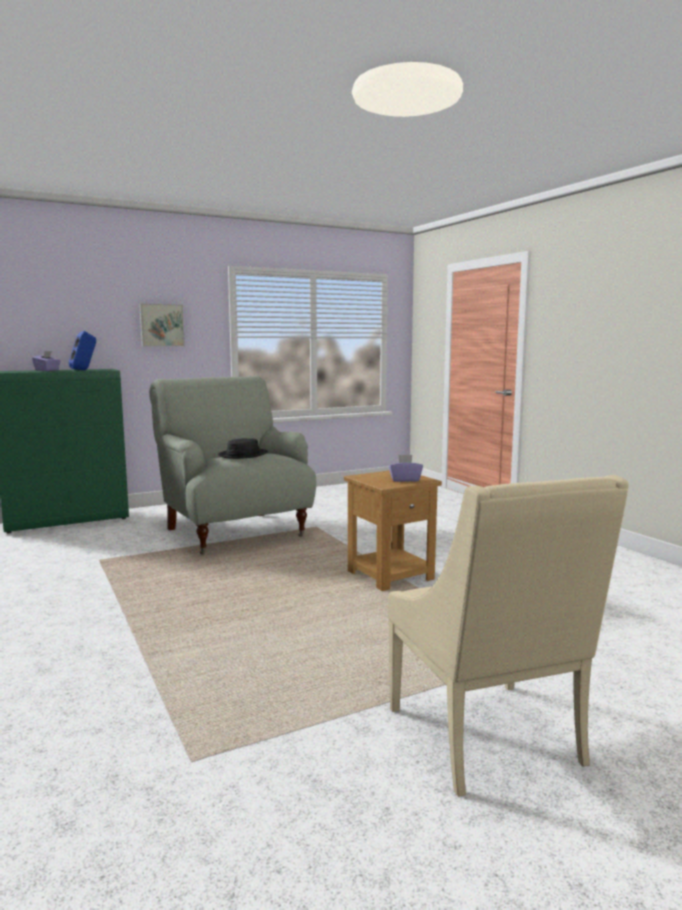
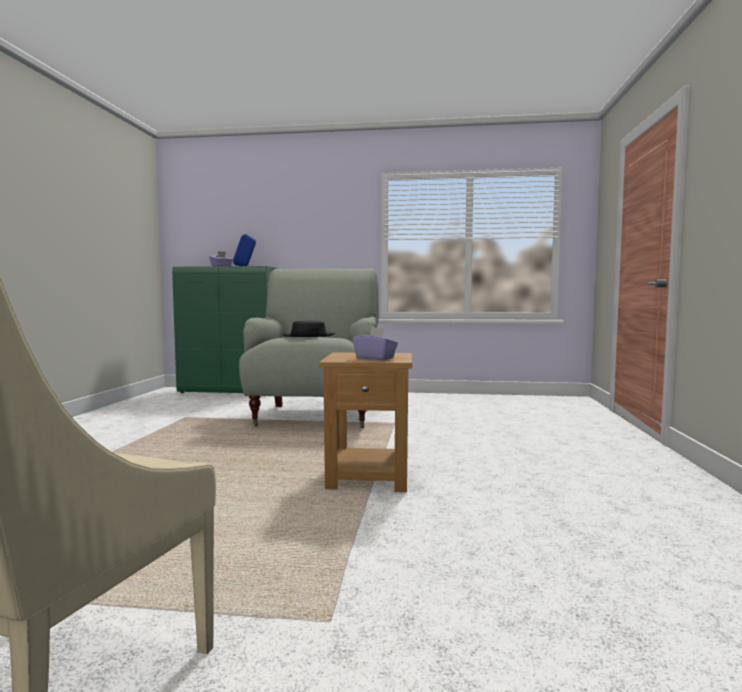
camera: 35 degrees right, 5 degrees down
picture [139,303,185,346] -> none

